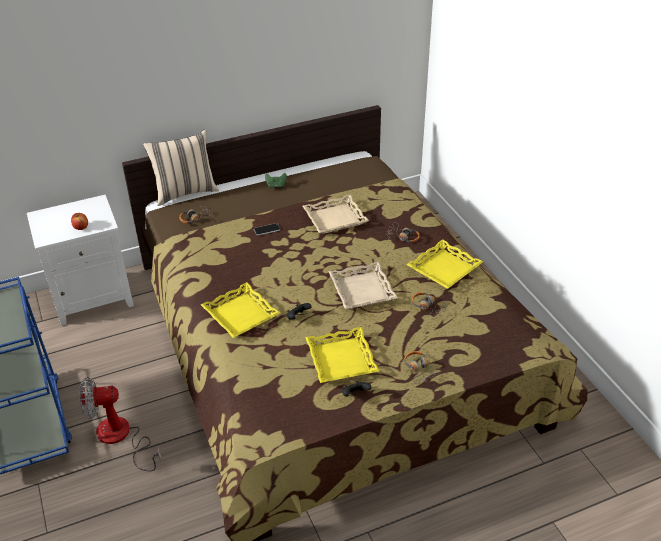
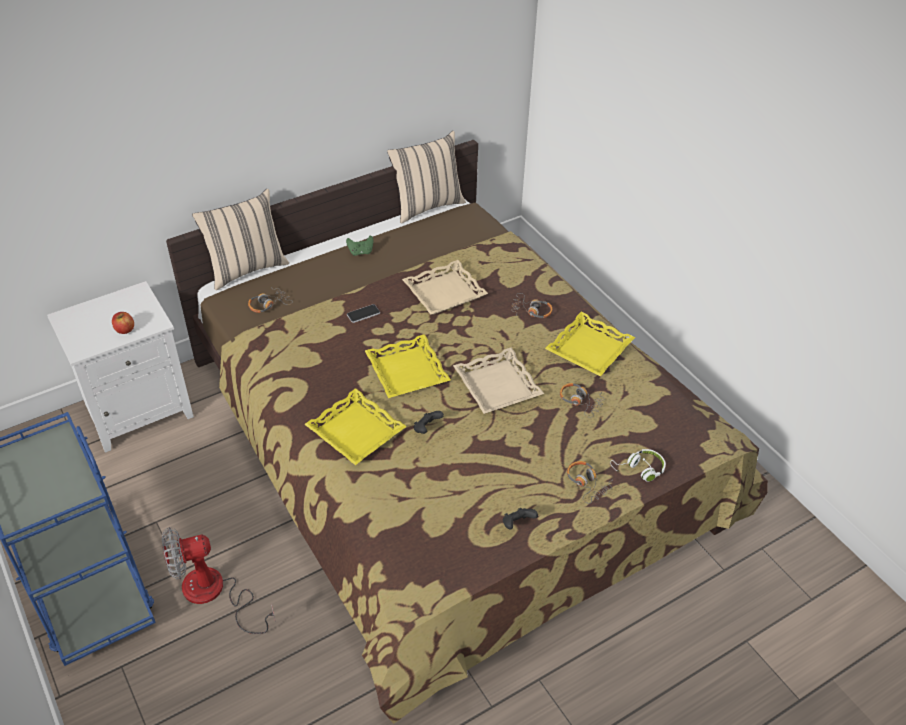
camera: 10 degrees left, 5 degrees up
yellow tray [305,327,379,383] -> yellow tray moved to [365,334,451,398]
none -> beige pillow [387,131,466,224]
none -> white headphones [610,449,666,482]

